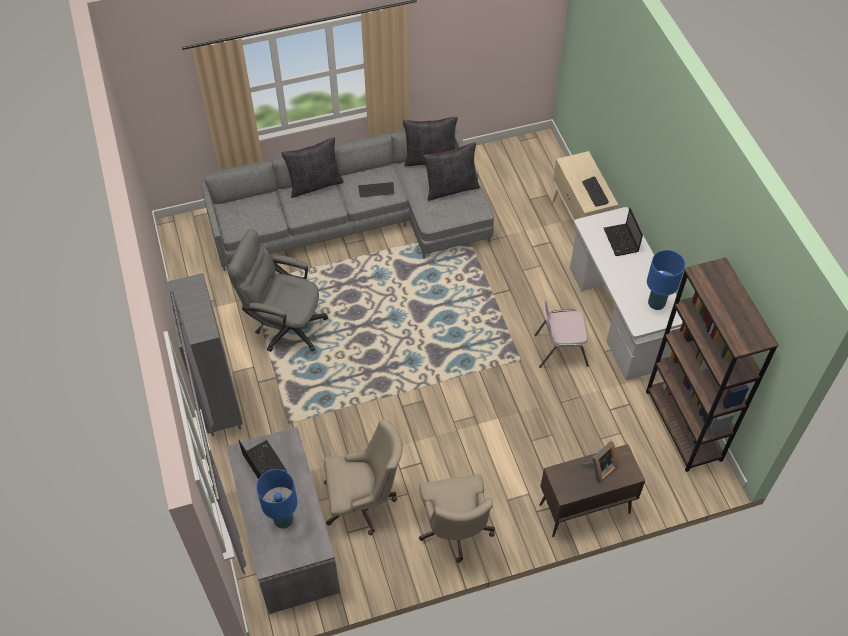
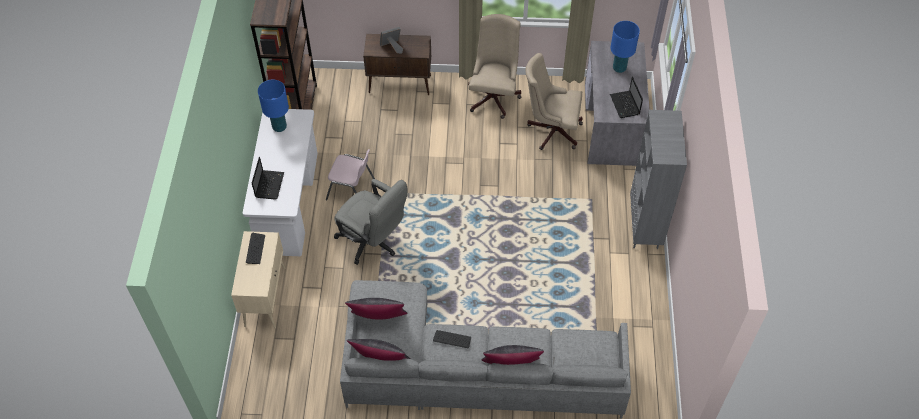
camera: 160 degrees left, 0 degrees up
grey office chair [228,229,329,352] -> grey office chair moved to [334,179,408,265]

